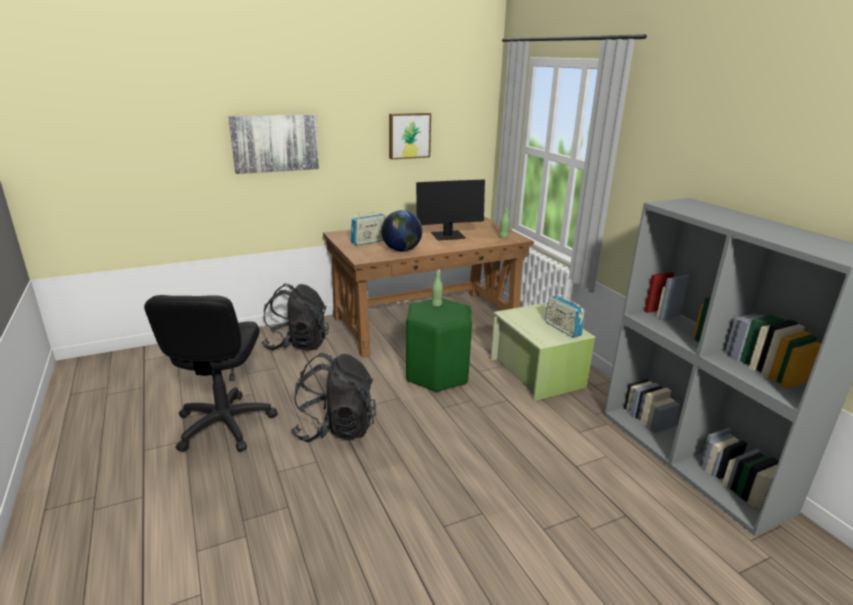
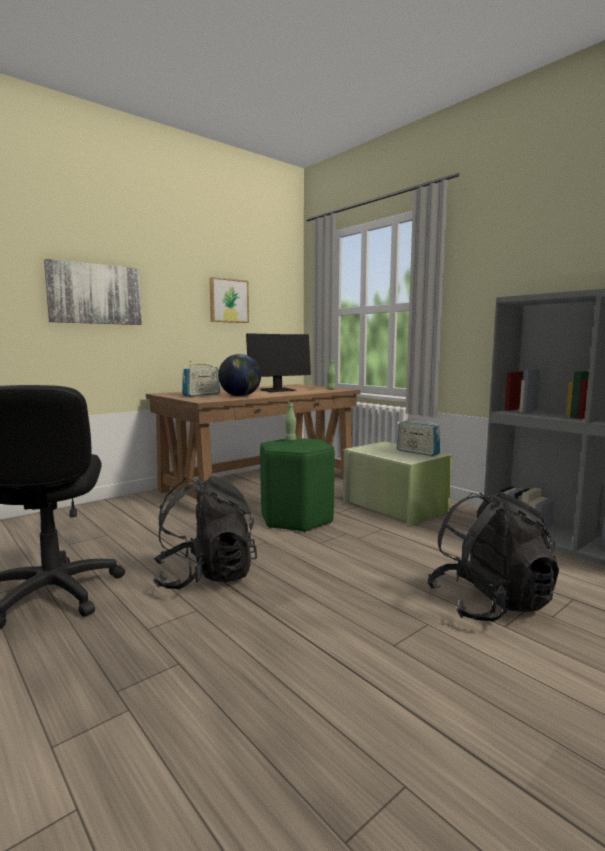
camera: 15 degrees left, 15 degrees down
black backpack [261,283,329,350] -> black backpack moved to [427,491,559,621]

